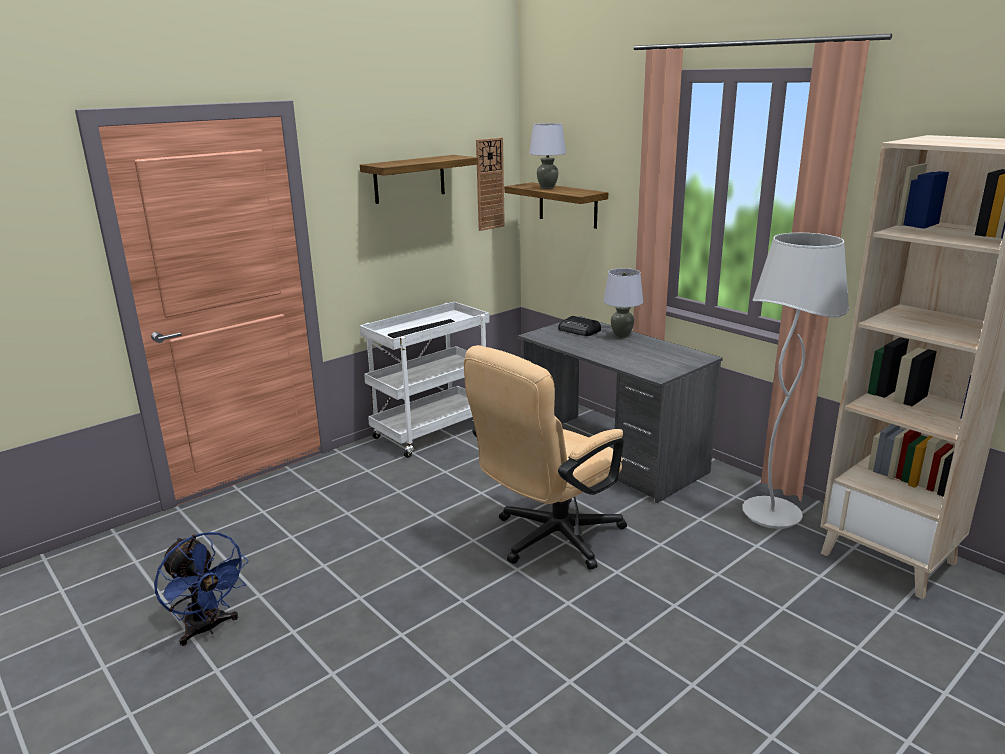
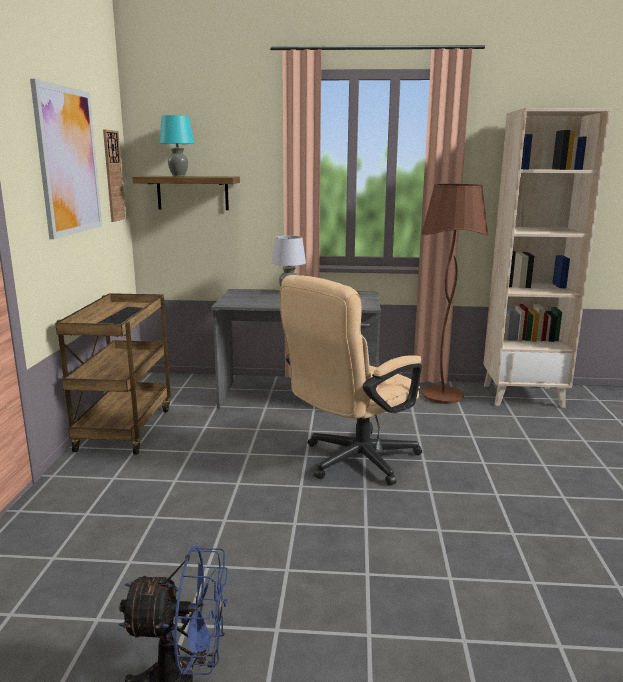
camera: 45 degrees left, 5 degrees down
shelf [360,155,478,204] -> picture [30,79,102,239]
white cart [360,302,490,458] -> brown cart [55,293,171,455]
beige office chair [464,345,627,570] -> beige office chair turned 45 degrees clockwise [280,275,422,485]
grey table lamp [529,123,566,189] -> turquoise table lamp [159,115,194,176]
radio [558,316,601,336] -> none
white floor lamp [742,233,849,529] -> brown floor lamp [421,184,488,404]

